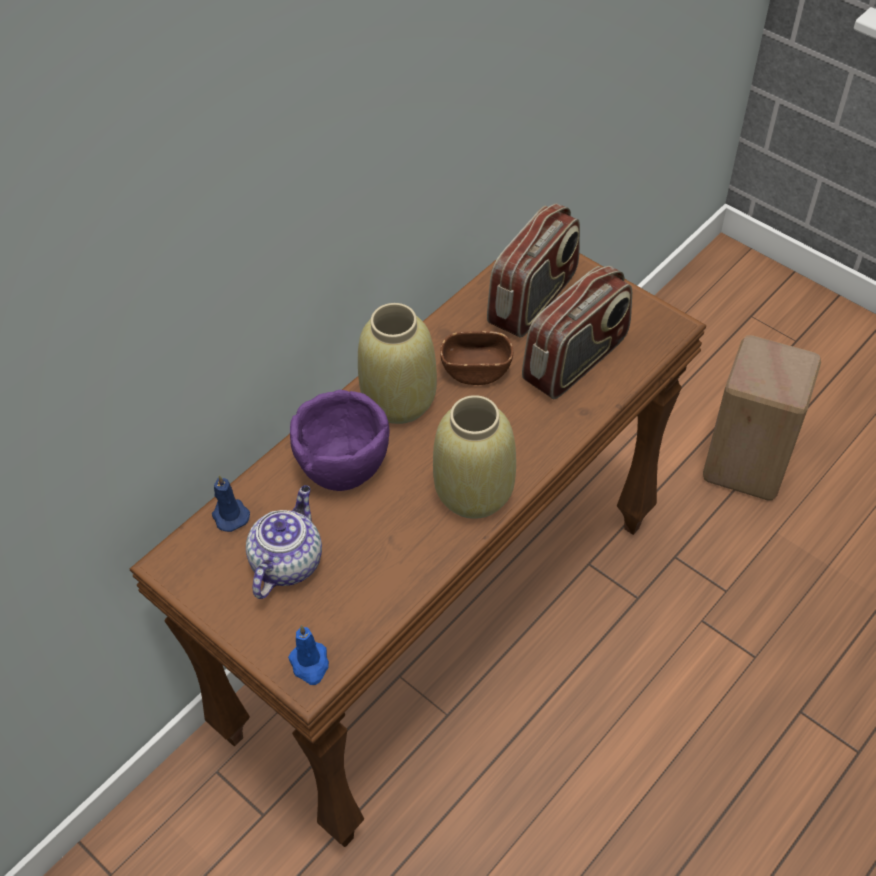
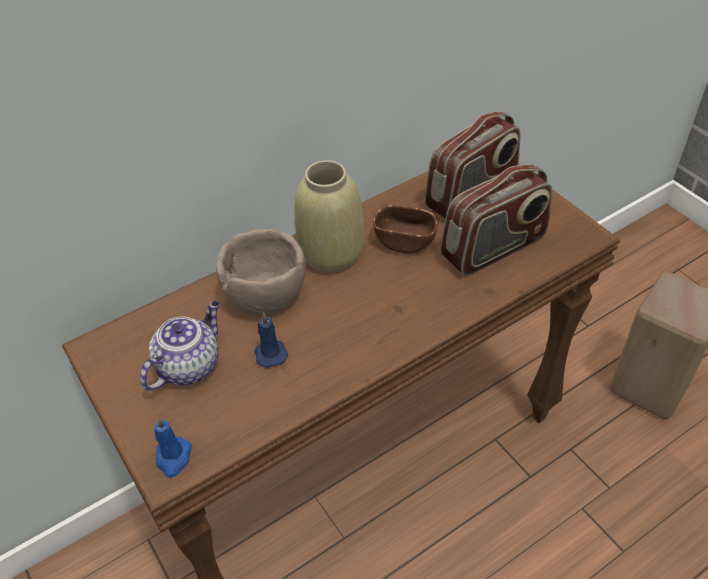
camera: 15 degrees right, 5 degrees down
blue candle [212,475,250,532] -> blue candle moved to [255,312,288,368]
purple bowl [290,390,390,491] -> brown bowl [216,229,305,316]
beige vase [433,395,516,519] -> none

